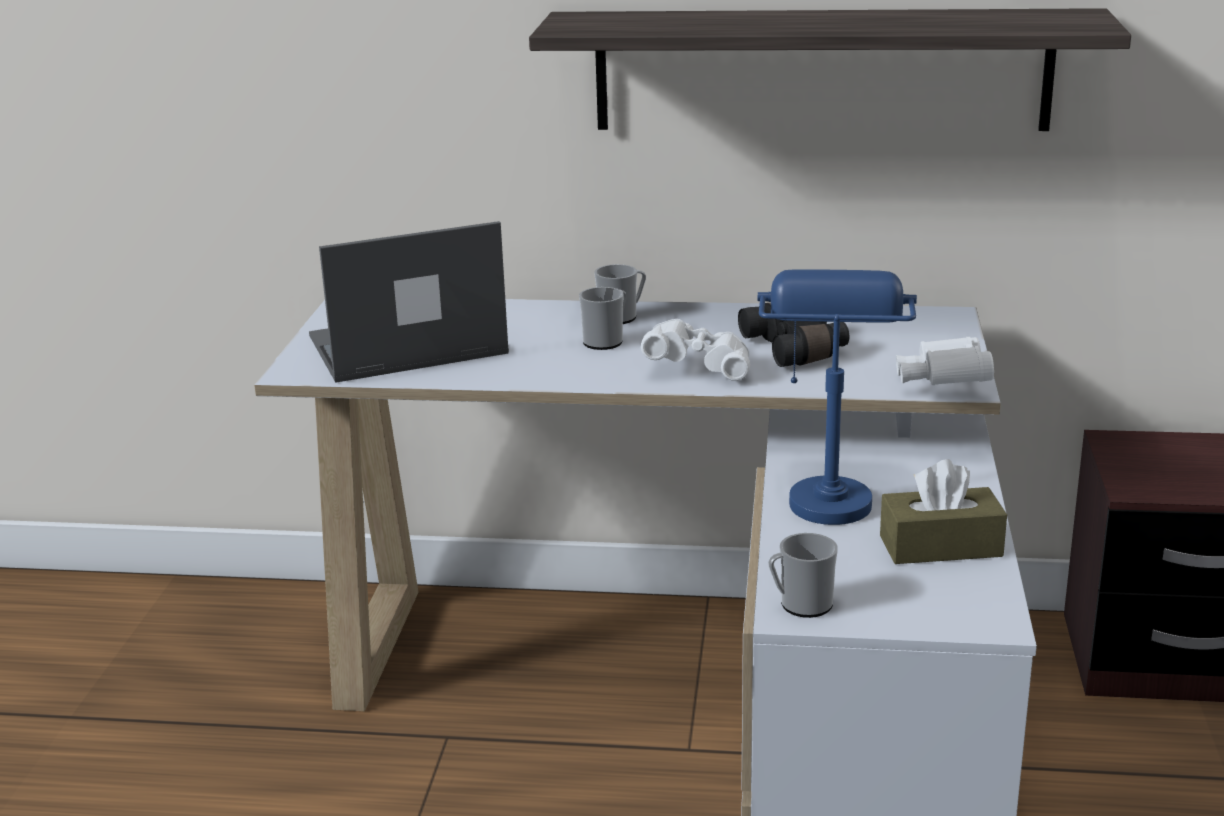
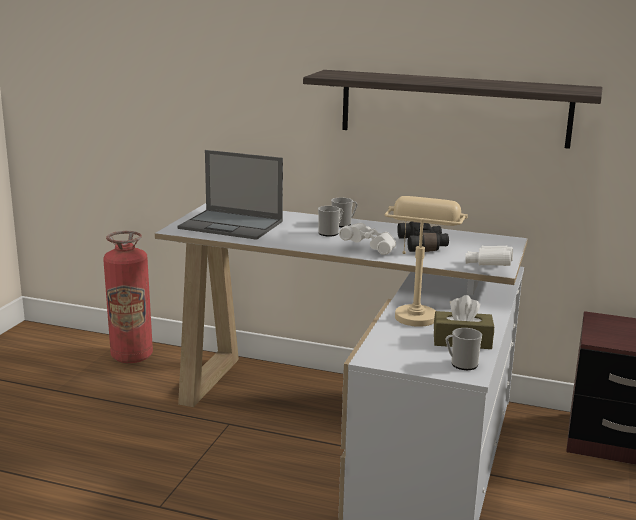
camera: 10 degrees right, 5 degrees down
laptop [309,221,509,383] -> laptop turned 150 degrees counterclockwise [178,150,283,240]
blue table lamp [758,269,917,525] -> beige table lamp [385,196,468,327]
mug [768,533,838,618] -> mug moved to [446,328,482,370]
none -> fire extinguisher [103,231,153,363]

